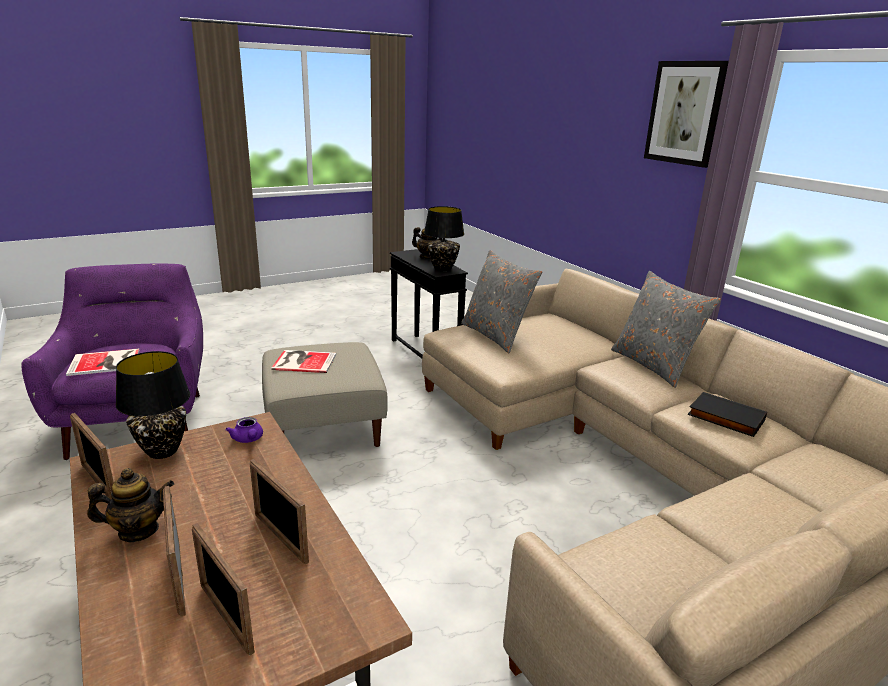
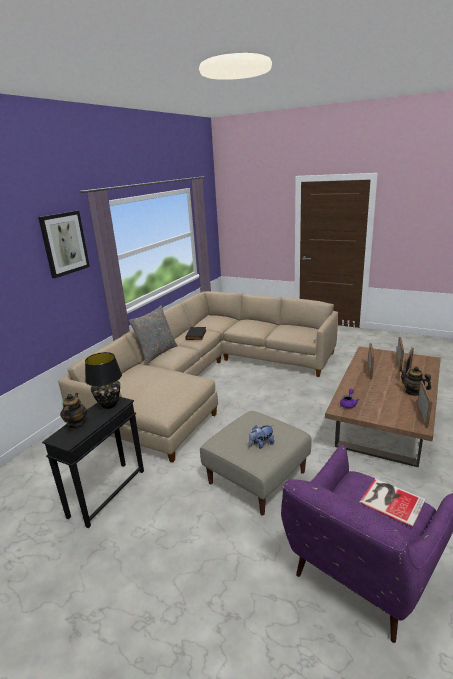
camera: 120 degrees left, 0 degrees up
black table lamp [116,351,190,459] -> none
book [271,350,336,373] -> plush toy [249,425,274,449]
grey pillow [461,250,542,353] -> none

